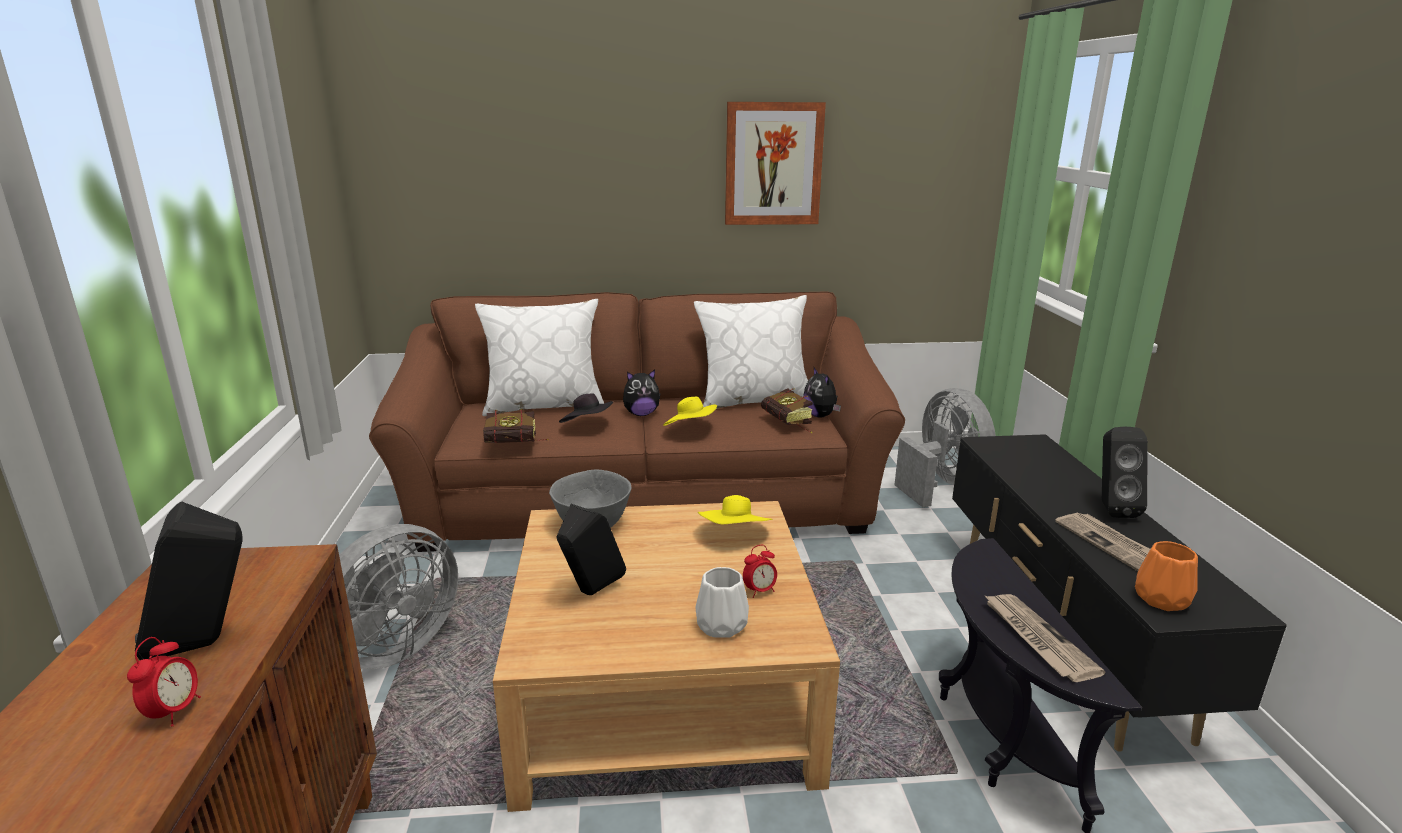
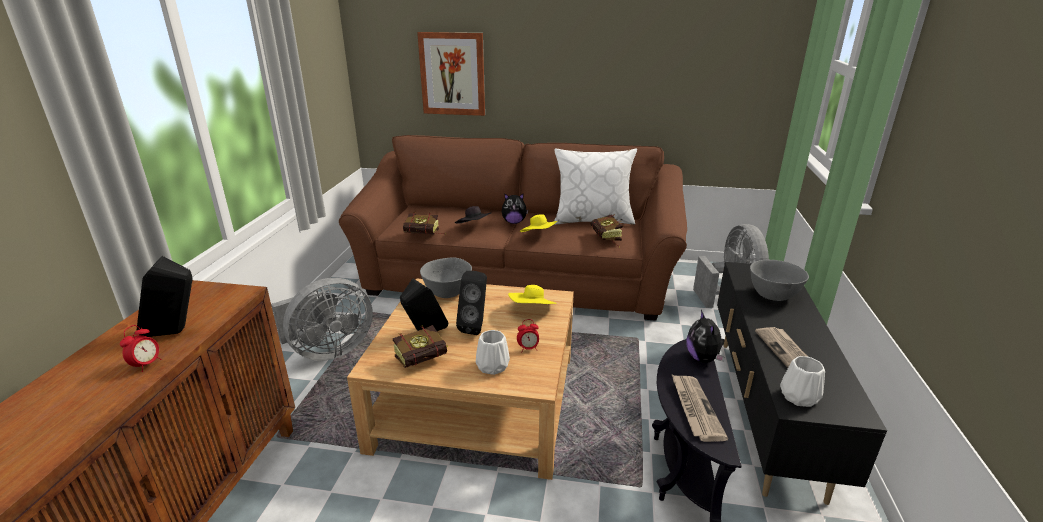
camera: 15 degrees right, 5 degrees up
white pillow [475,299,604,416] -> none
picture [725,102,826,225] -> picture moved to [417,32,485,116]
plush toy [803,368,841,418] -> plush toy moved to [686,310,725,363]
black speaker [1102,427,1148,518] -> black speaker moved to [456,271,487,335]
orange vase [1135,541,1198,611] -> white vase [780,356,825,407]
none -> book [393,325,448,368]
none -> grey bowl [750,260,809,301]

